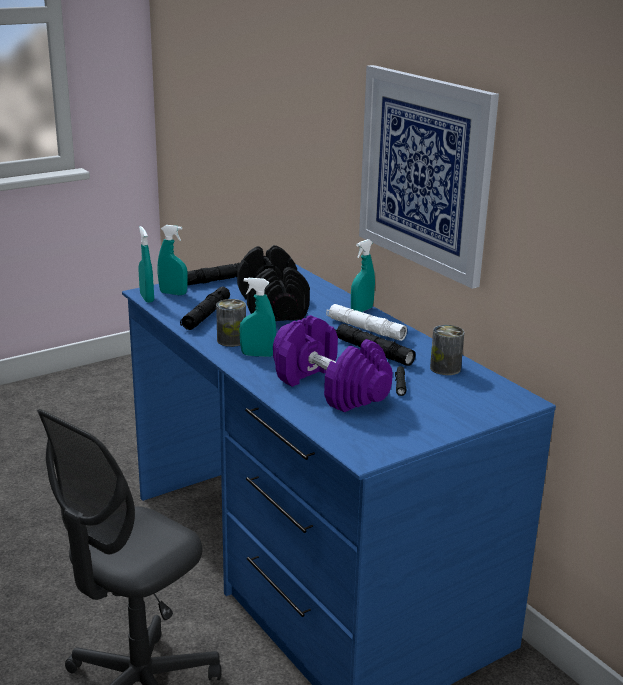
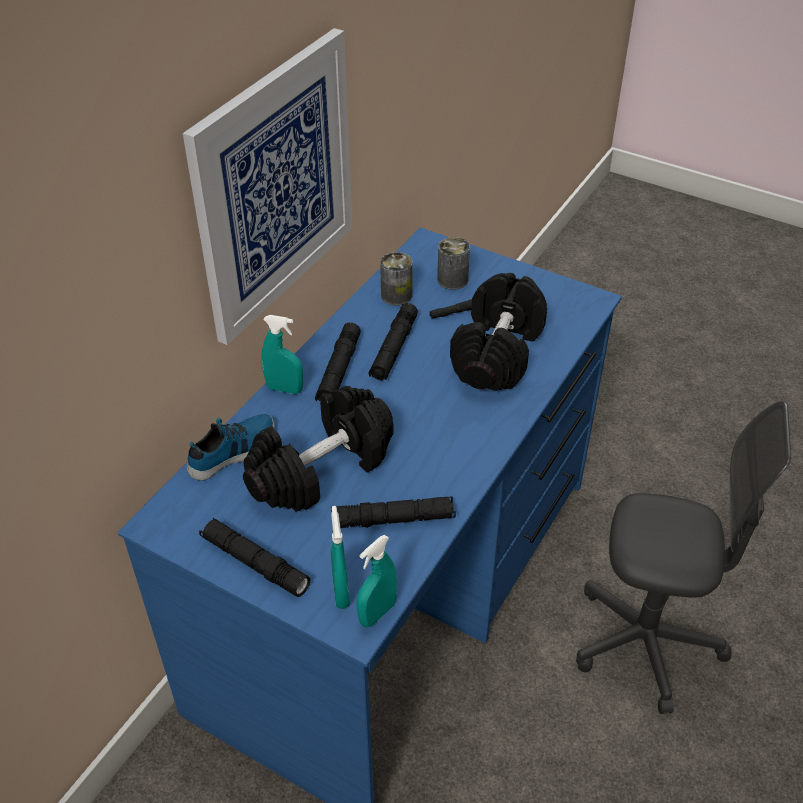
camera: 115 degrees left, 20 degrees up
can [216,299,246,347] -> can moved to [437,237,470,290]
turquoise spray bottle [239,278,276,357] -> none
purple dumbbell [273,315,393,412] -> black dumbbell [450,273,547,391]
white flashlight [326,304,407,341] -> black flashlight [315,322,361,402]
none -> shoe [187,414,275,481]

